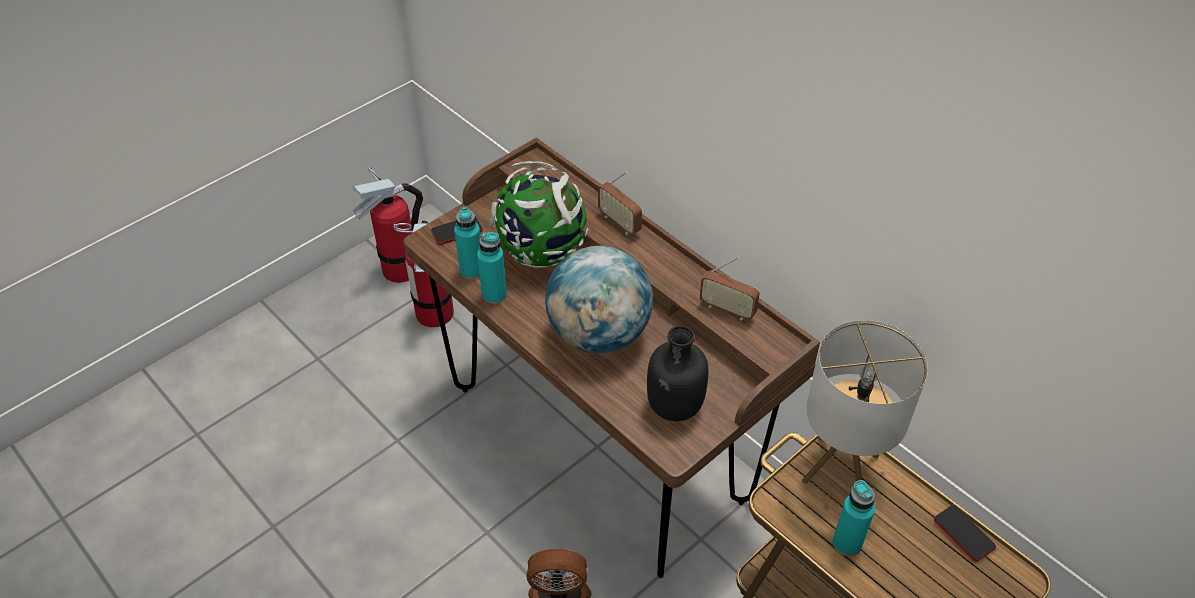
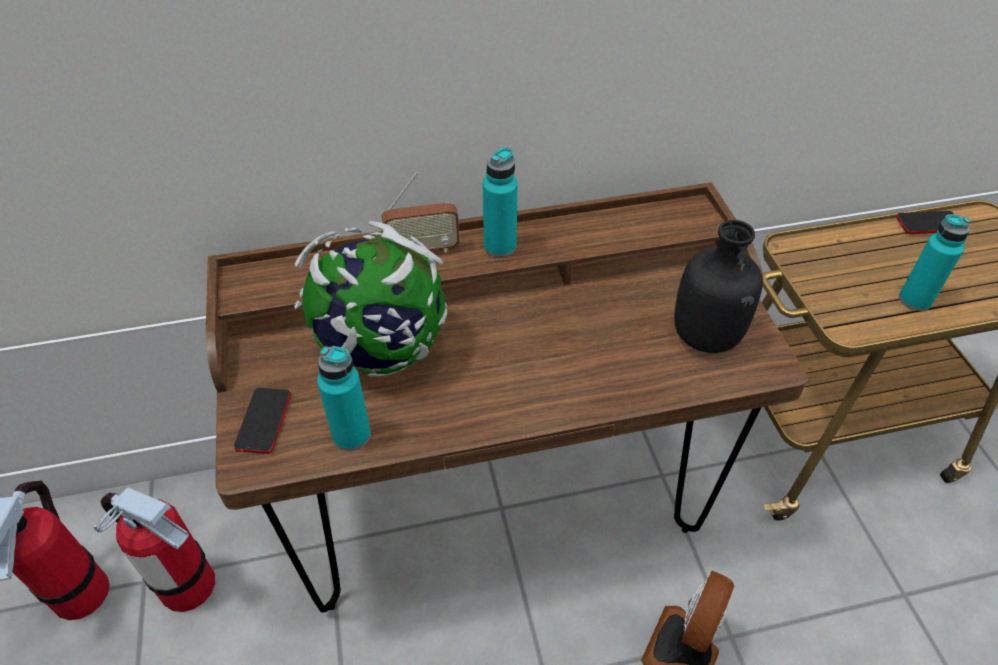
camera: 60 degrees left, 0 degrees up
turquoise bottle [477,232,507,304] -> turquoise bottle moved to [483,147,518,257]
globe [545,246,653,353] -> none
radio [700,257,760,321] -> none
table lamp [802,320,928,484] -> none

